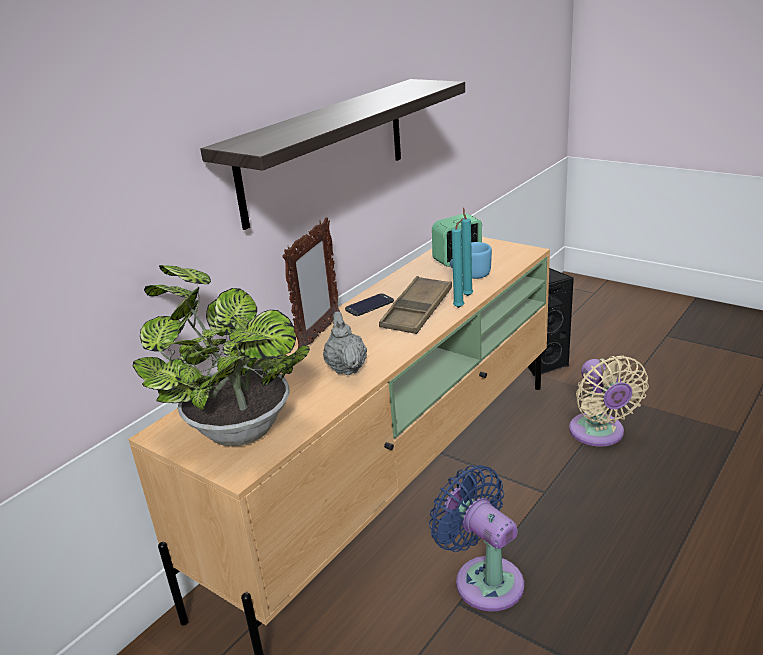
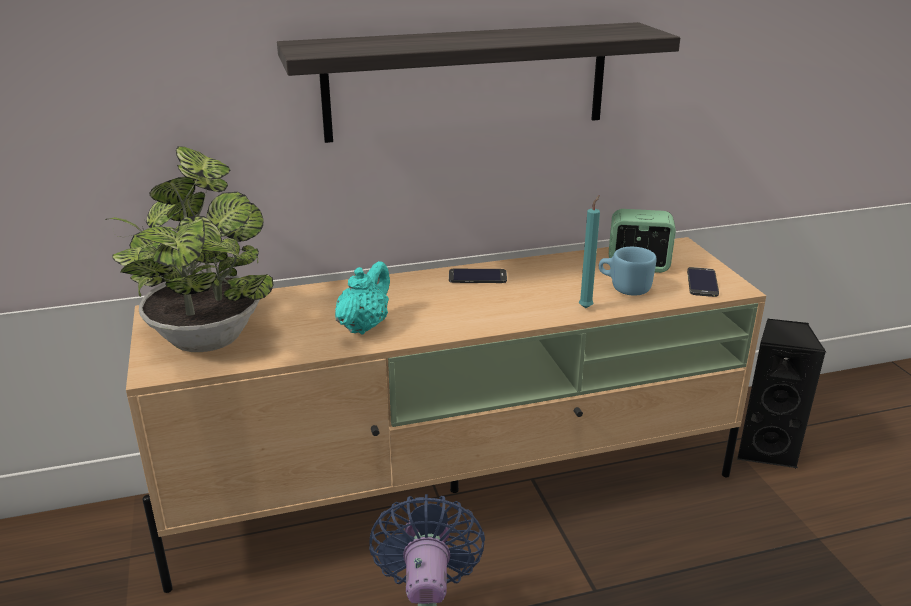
camera: 35 degrees right, 0 degrees up
picture frame [282,218,340,348] -> none
grey teapot [323,311,367,375] -> turquoise teapot [335,261,390,334]
brown tray [379,276,452,334] -> none
turquoise candle [452,218,464,308] -> none
beige fan [569,355,649,447] -> none
none -> phone [687,267,719,297]

